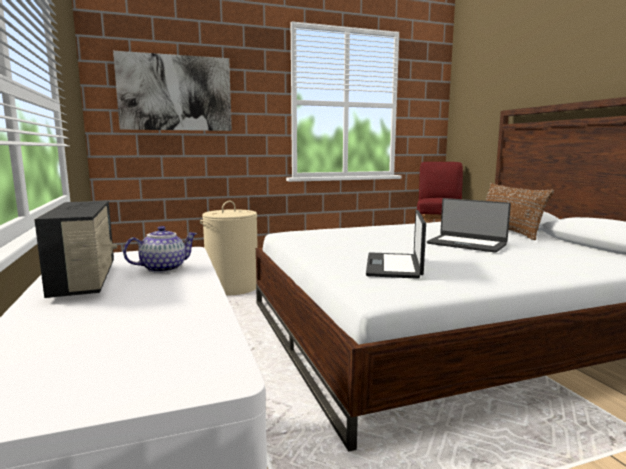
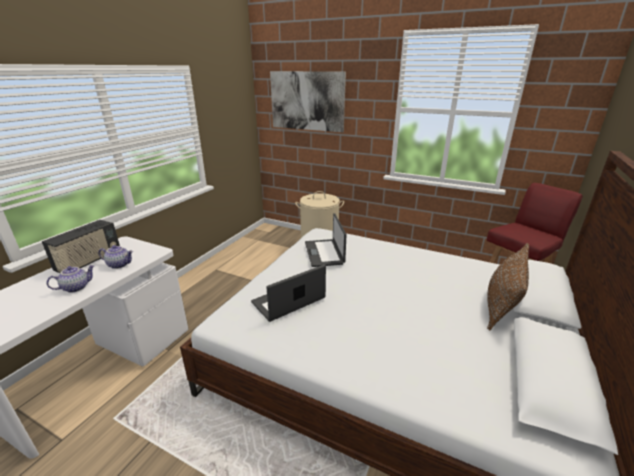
camera: 45 degrees right, 15 degrees up
laptop [427,198,511,253] -> laptop moved to [305,213,347,267]
none -> teapot [46,265,95,293]

